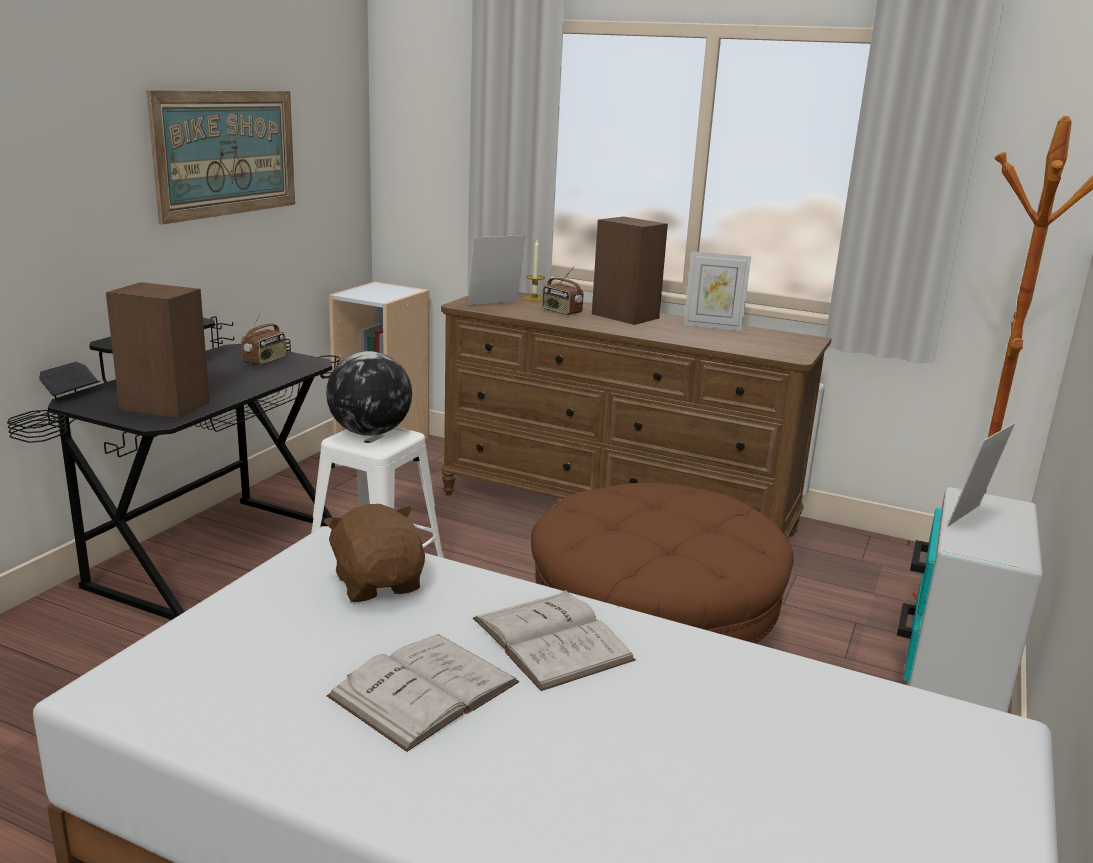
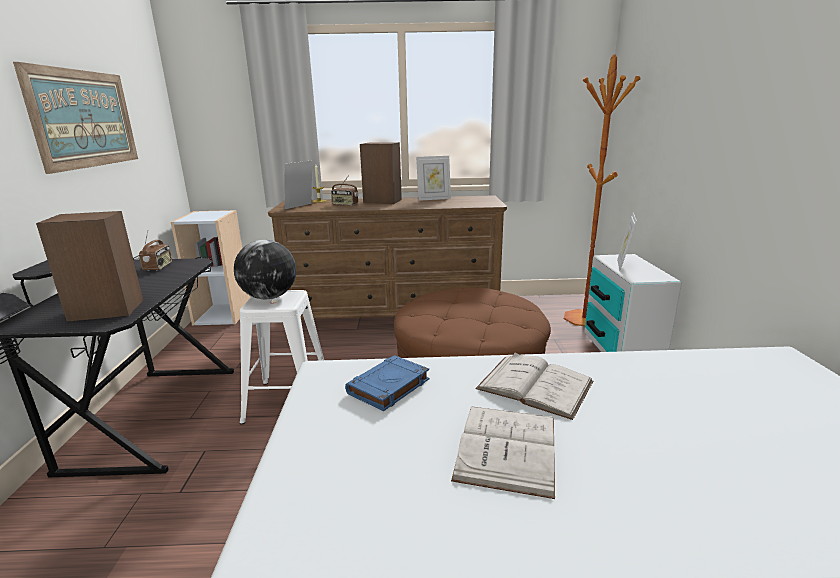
camera: 25 degrees left, 0 degrees up
brown plush toy [324,504,425,602] -> blue book [345,355,429,411]

